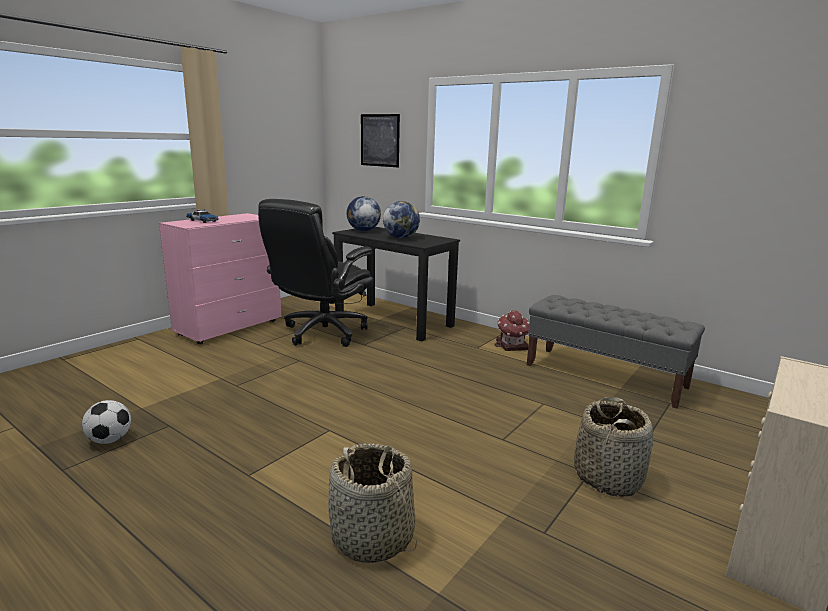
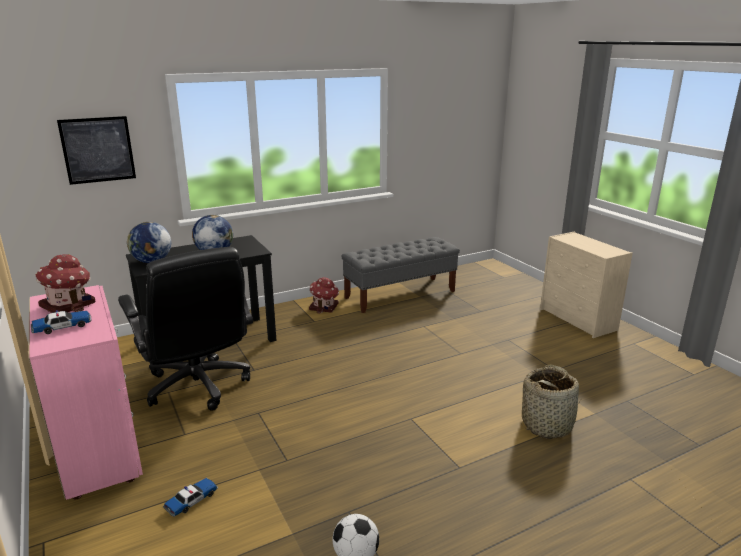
camera: 65 degrees left, 5 degrees up
basket [574,397,653,497] -> none
none -> toy house [35,254,95,313]
none -> toy car [163,478,218,517]

